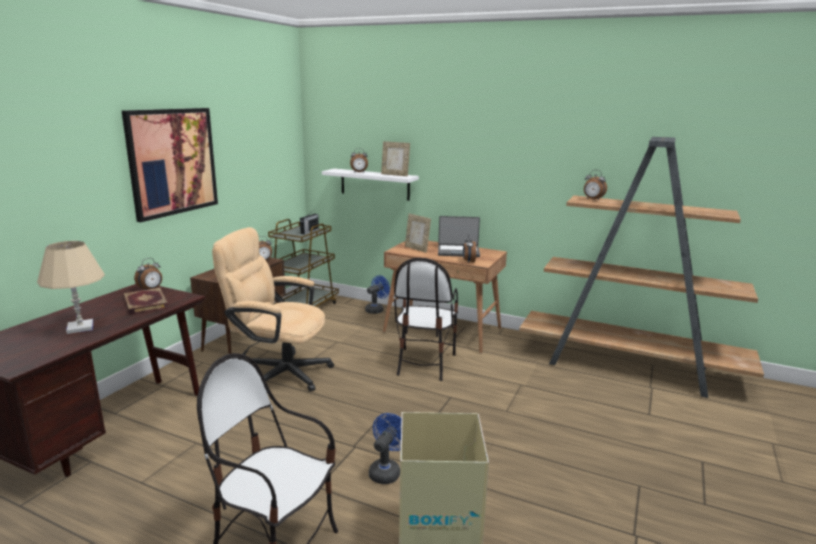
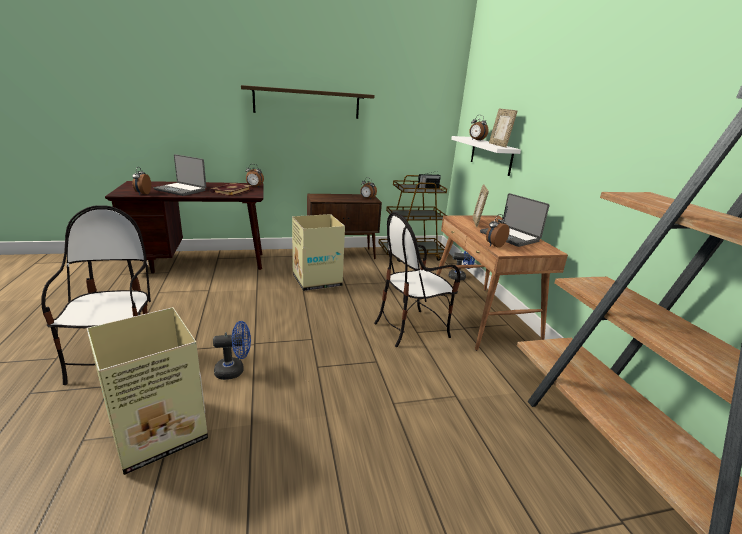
camera: 50 degrees right, 5 degrees up
beige table lamp [37,241,105,334] -> laptop [154,154,206,196]
picture [122,108,218,222] -> shelf [241,85,374,119]
beige office chair [212,227,334,392] -> cardboard box [292,214,345,291]
alarm clock [584,170,607,200] -> alarm clock moved to [132,167,151,195]

